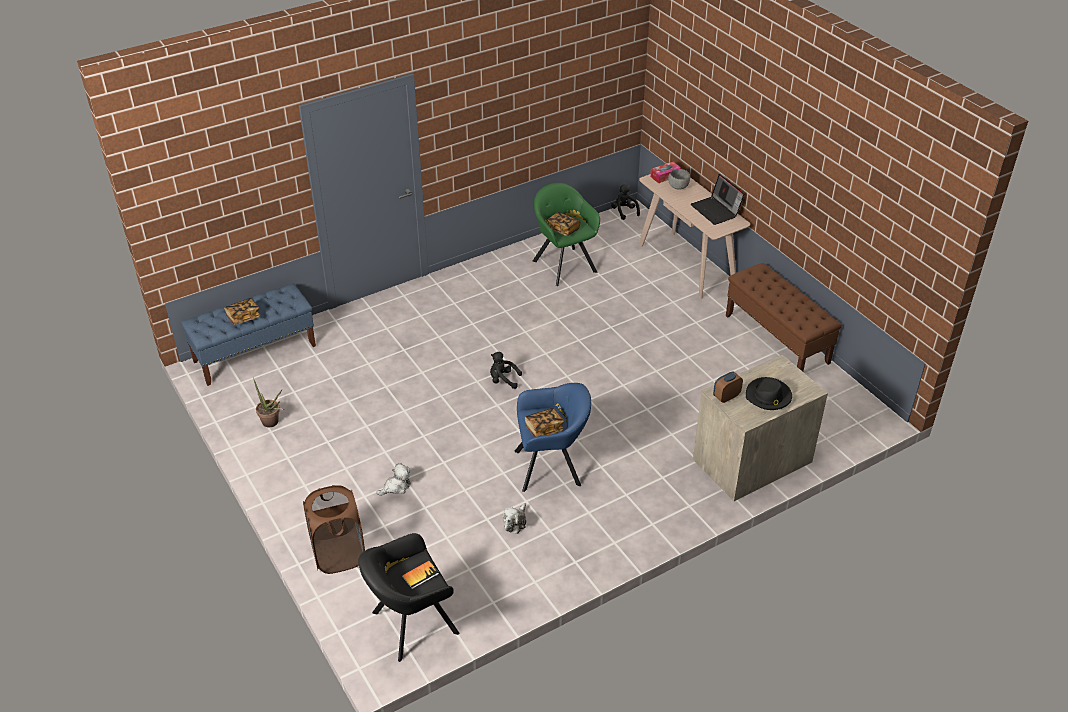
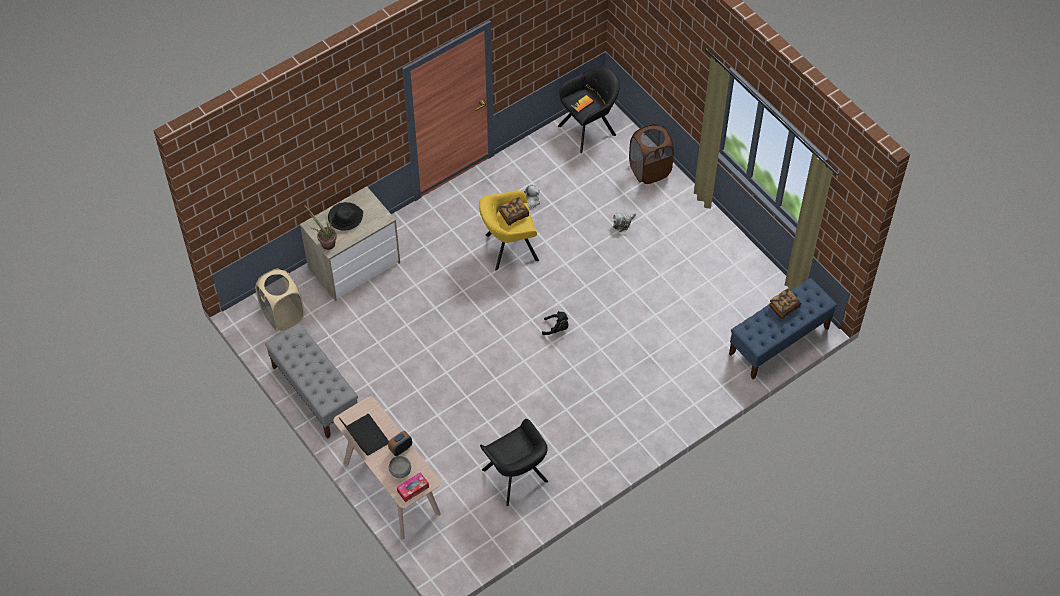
camera: 175 degrees right, 15 degrees up
potted plant [253,378,284,428] -> potted plant moved to [304,205,337,250]
blue armchair [515,383,591,492] -> yellow armchair [479,190,539,271]
green armchair [533,183,600,286] -> black armchair [480,419,548,506]
book [548,212,580,236] -> none
black plush toy [611,184,640,220] -> none
alarm clock [713,371,743,403] -> alarm clock moved to [388,431,412,456]
brown bench [726,263,842,372] -> grey bench [265,323,358,439]
none -> beige laundry basket [255,268,304,332]

